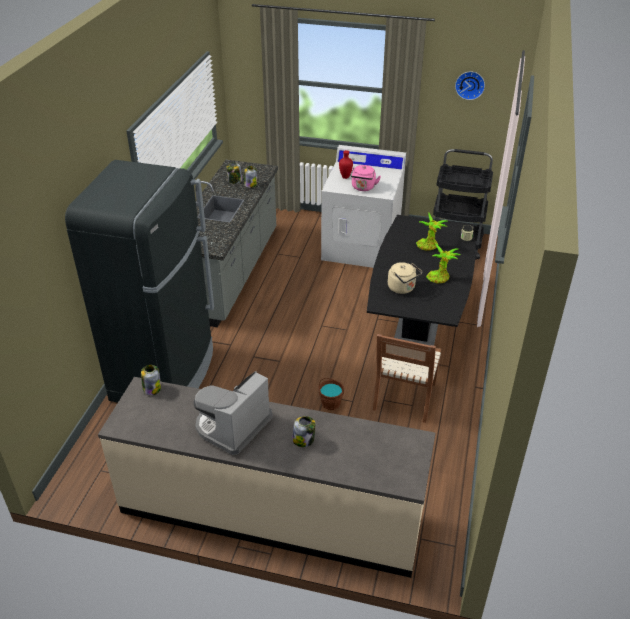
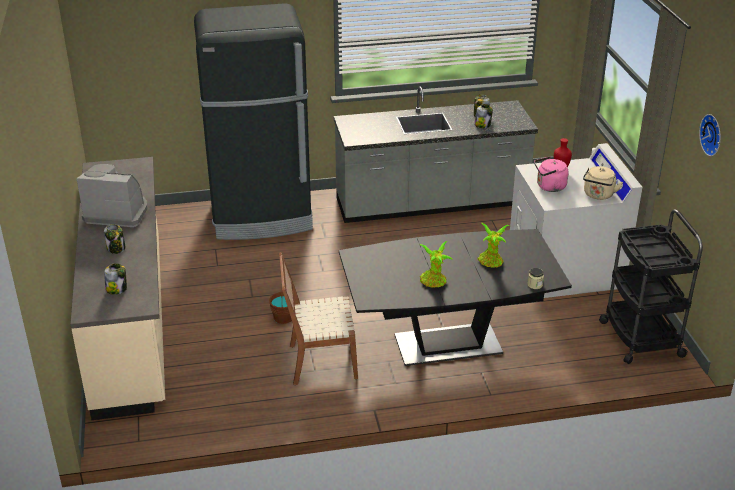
camera: 65 degrees right, 5 degrees down
jar [141,365,161,395] -> jar moved to [104,263,127,295]
beige kettle [388,262,422,294] -> beige kettle moved to [583,166,623,200]

